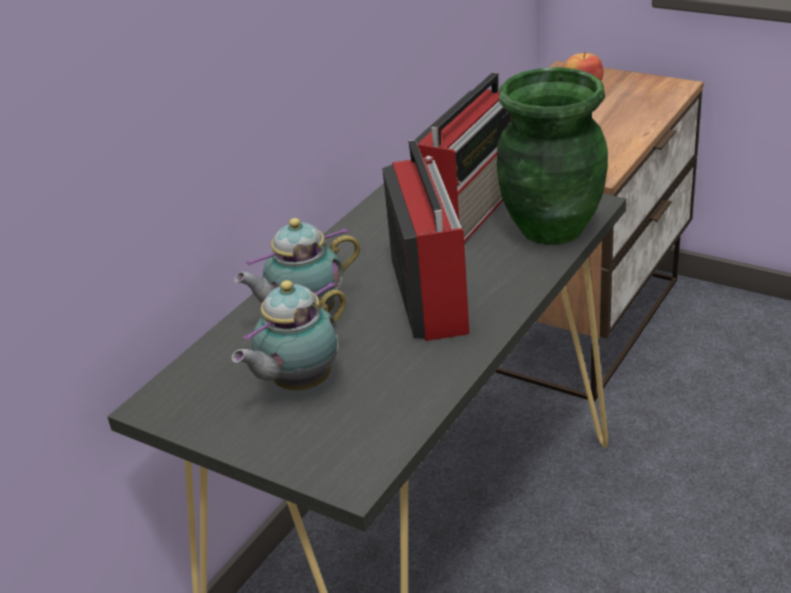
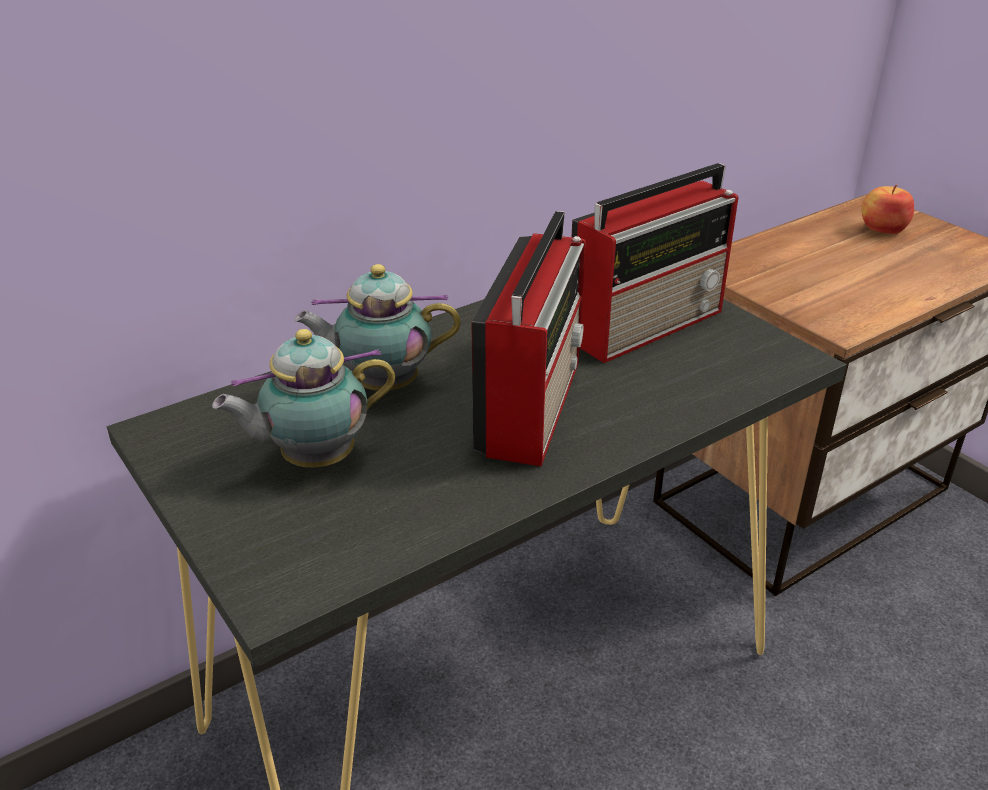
camera: 20 degrees right, 0 degrees up
green vase [497,67,608,245] -> none

